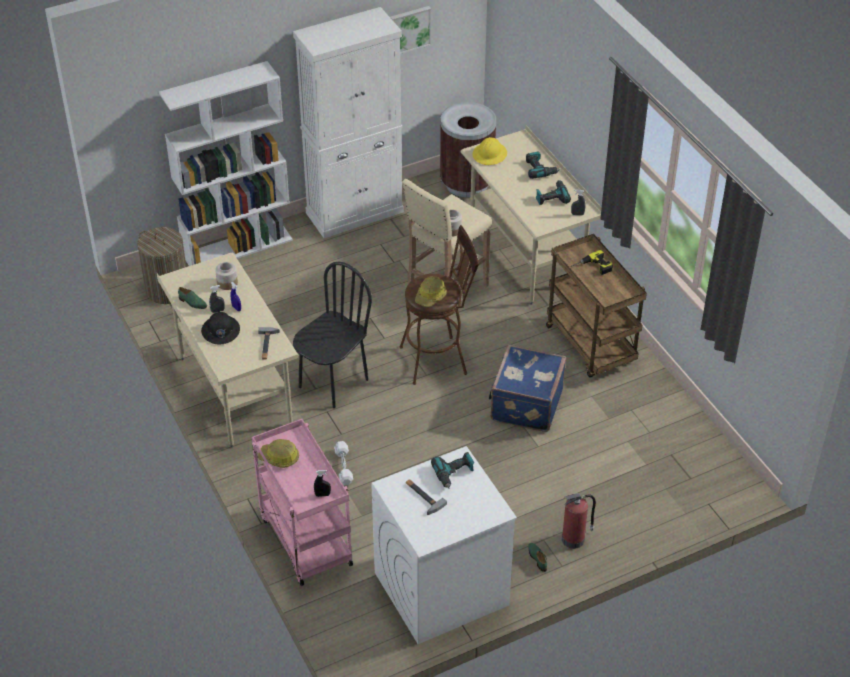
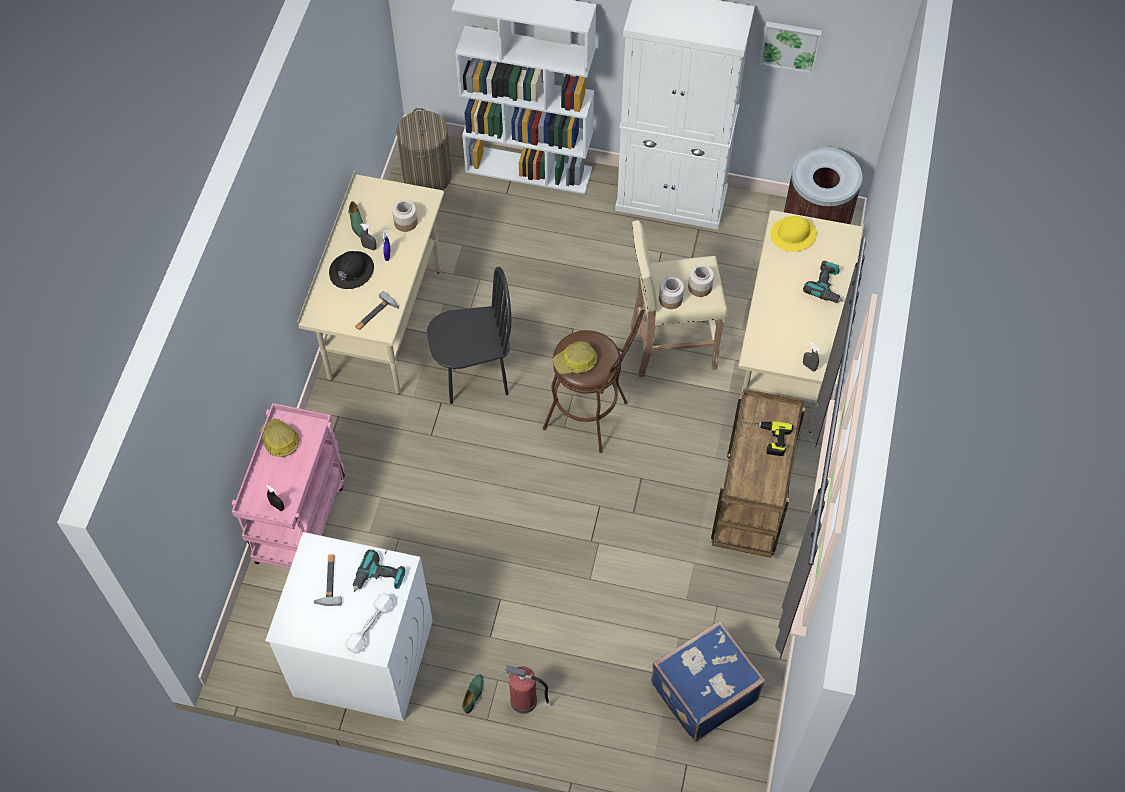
camera: 40 degrees right, 15 degrees up
white dumbbell [334,441,353,485] -> white dumbbell moved to [344,593,394,653]
blue suitcase [489,344,566,432] -> blue suitcase moved to [651,620,765,742]
power drill [536,180,571,205] -> none
none -> jar [688,265,714,297]

